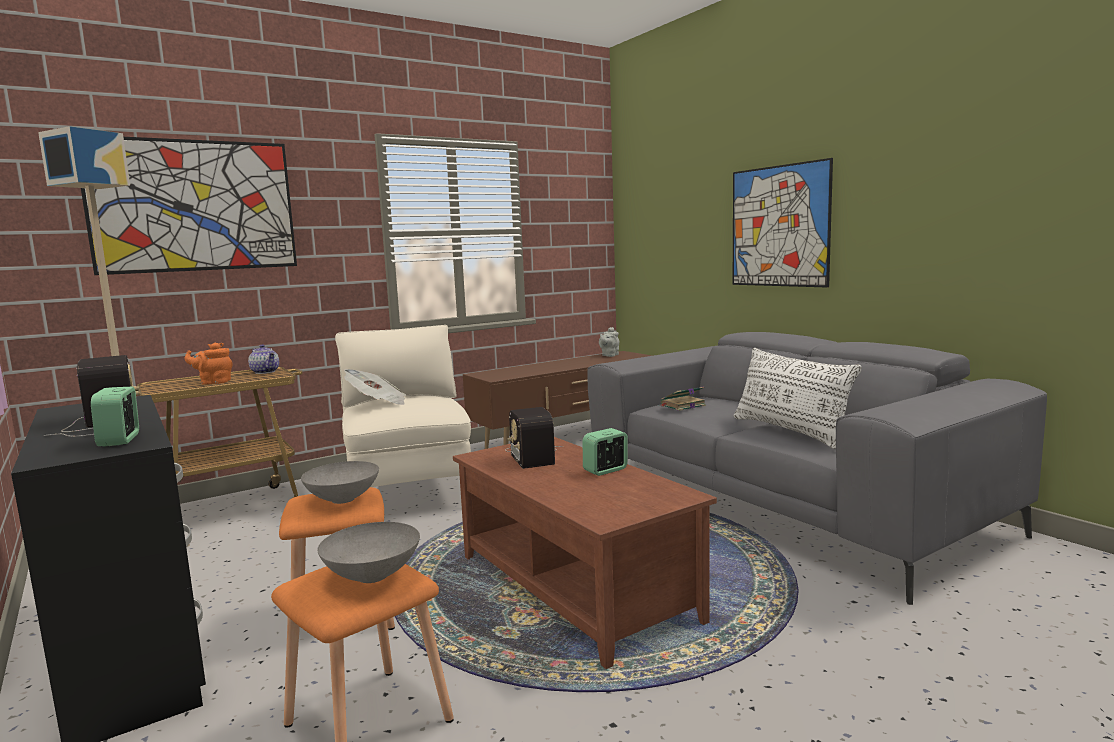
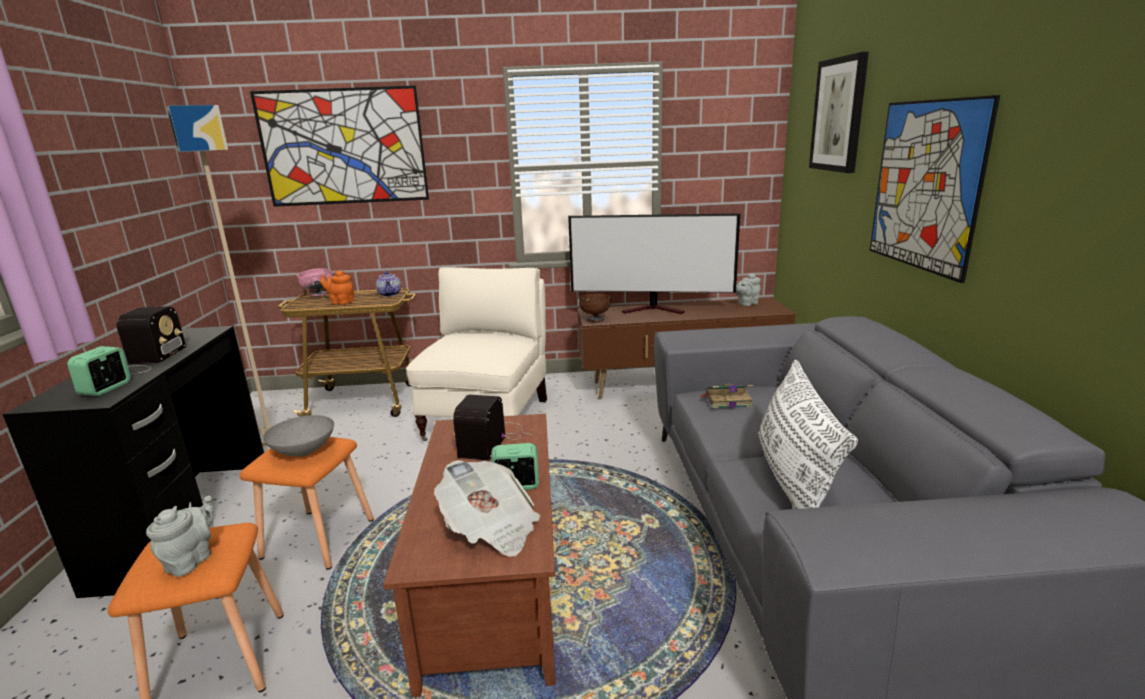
camera: 30 degrees right, 10 degrees up
grey bowl [317,522,420,583] -> grey teapot [146,496,214,577]
newspaper [344,369,406,405] -> newspaper moved to [434,460,540,557]
none -> pink bowl [297,268,332,296]
none -> television [568,214,740,314]
none -> brown bowl [579,294,611,322]
none -> picture [809,52,869,173]

